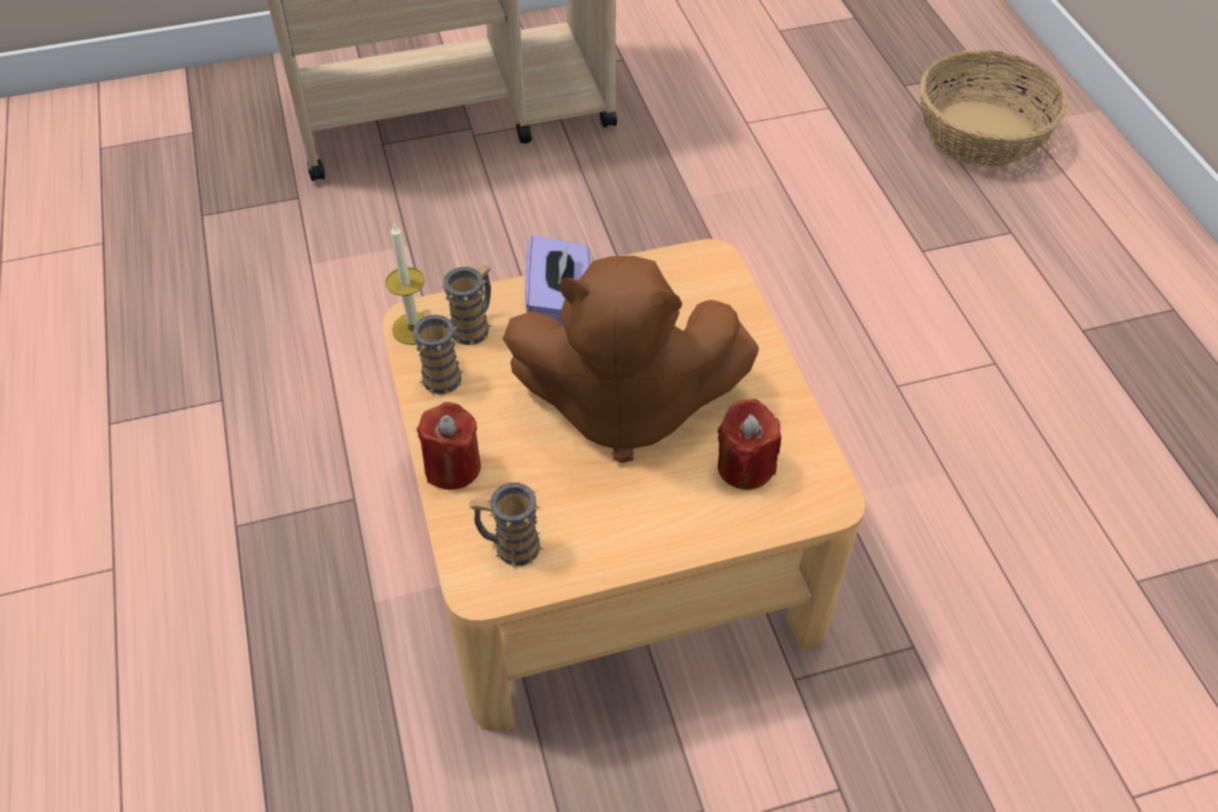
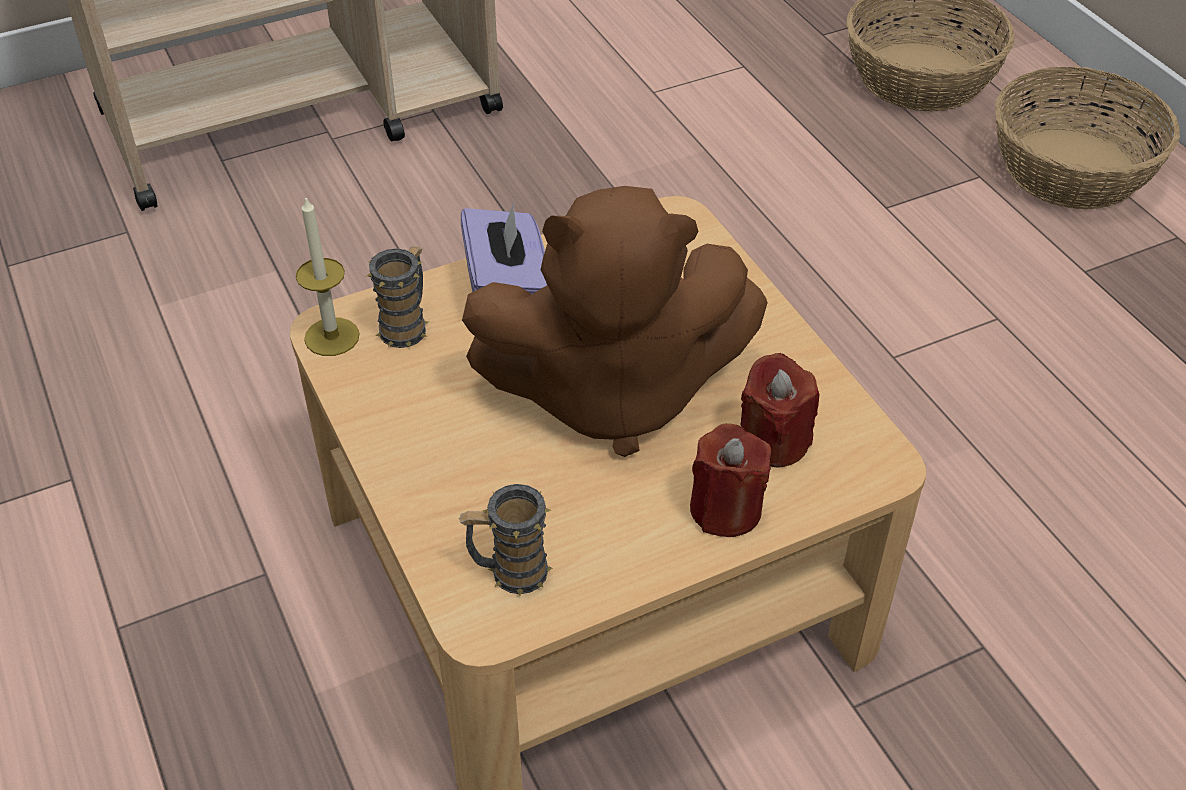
camera: 10 degrees left, 5 degrees down
mug [411,310,464,394] -> none
red candle [417,402,481,490] -> red candle moved to [690,423,771,537]
none -> basket [995,67,1180,209]

